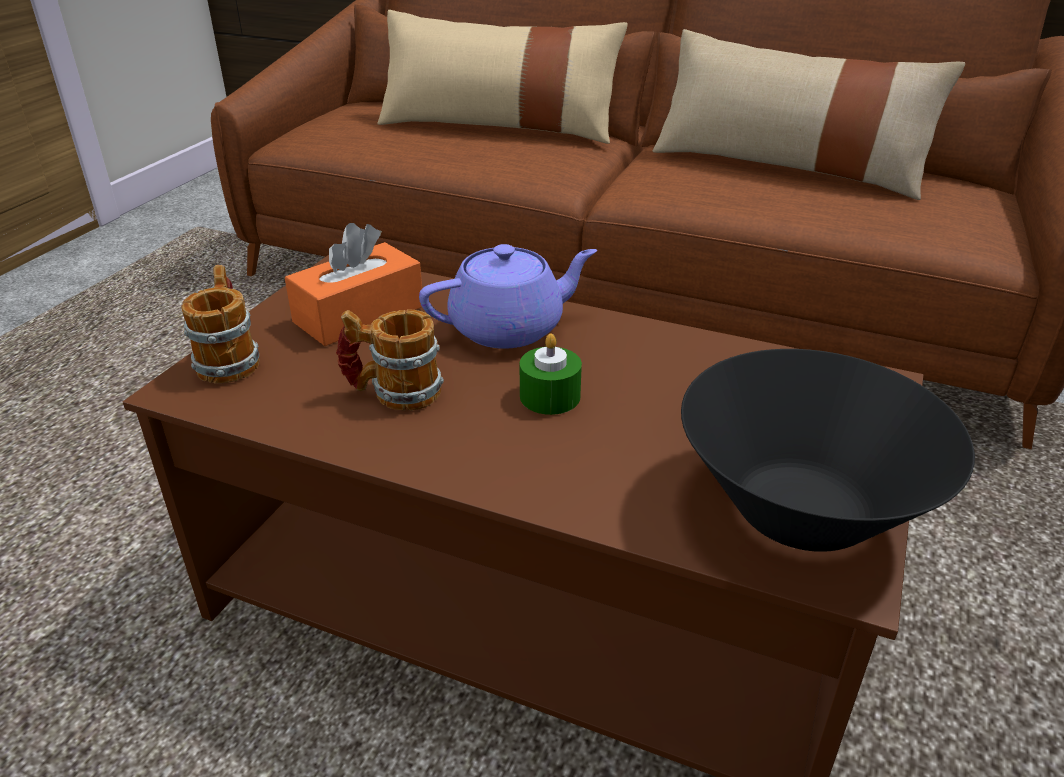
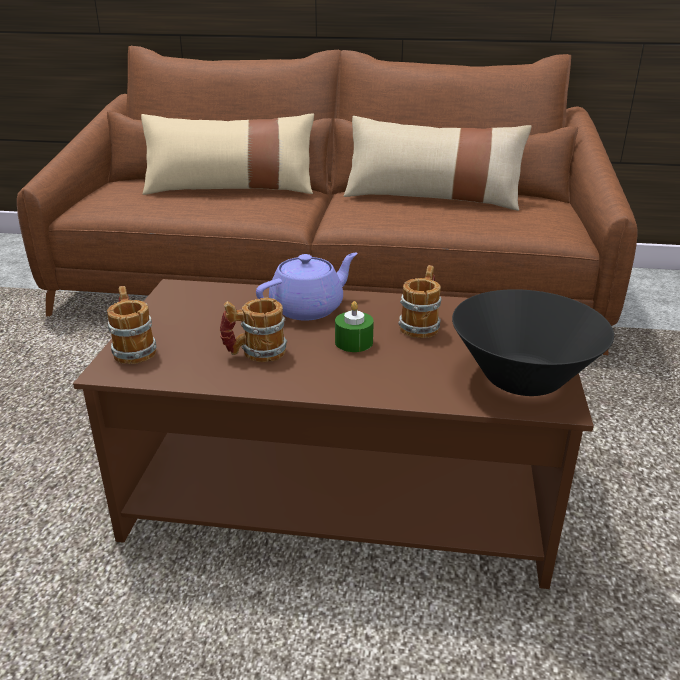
camera: 15 degrees left, 5 degrees down
orange tissue box [285,223,422,346] -> none
none -> mug [398,265,442,338]

